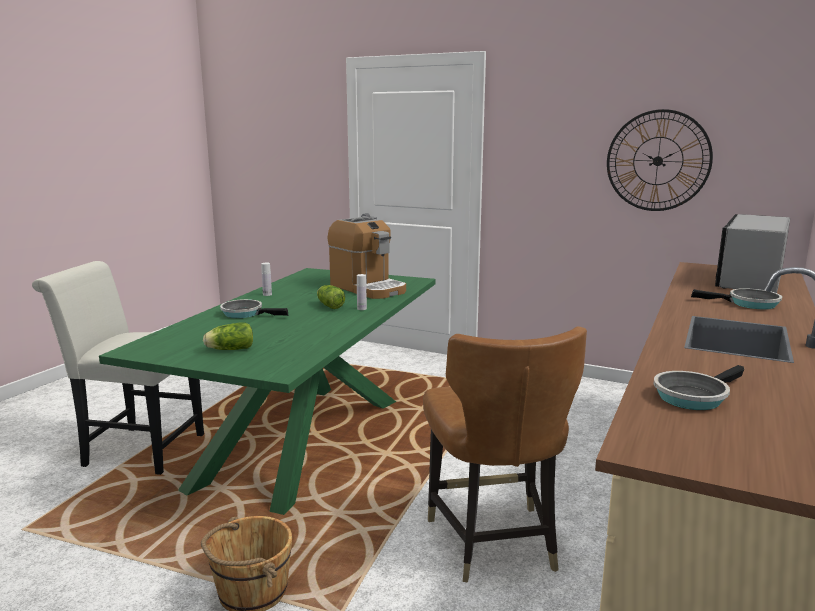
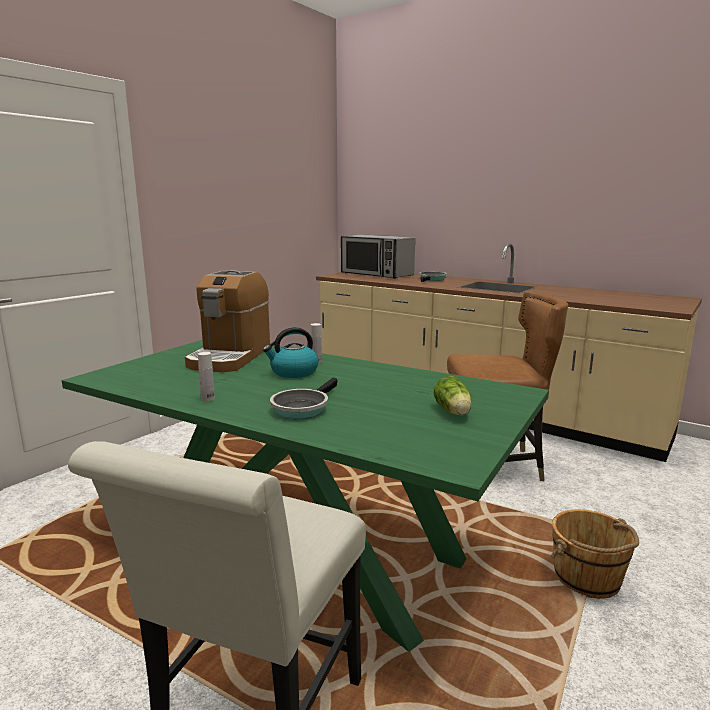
camera: 80 degrees left, 0 degrees up
lettuce [317,285,345,309] -> kettle [263,327,319,378]
coffee machine [328,217,406,299] -> coffee machine turned 135 degrees clockwise [185,270,270,372]
wall clock [607,109,713,211] -> none
frying pan [653,365,744,410] -> none

